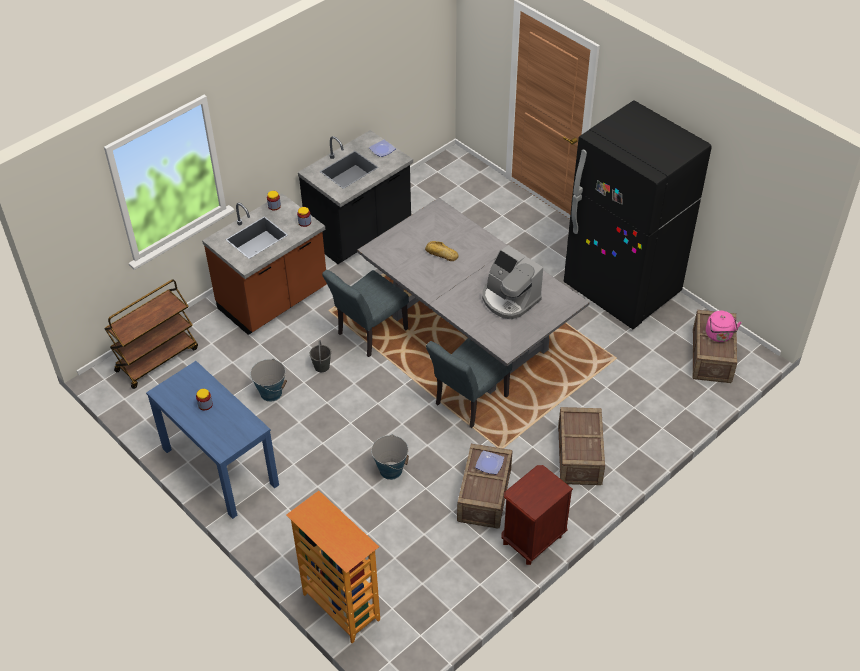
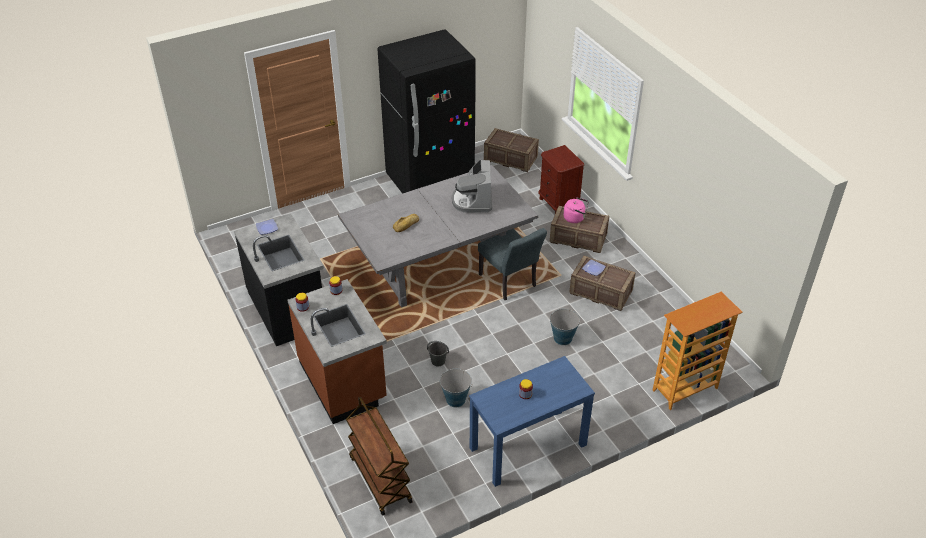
camera: 75 degrees left, 5 degrees down
grey chair [322,270,409,357] -> none
coffee machine [482,245,543,319] -> coffee machine turned 120 degrees clockwise [452,160,492,213]
brown nightstand [501,465,573,565] -> brown nightstand moved to [538,145,584,213]
pink kettle [706,311,742,342] -> pink kettle moved to [563,197,589,223]

